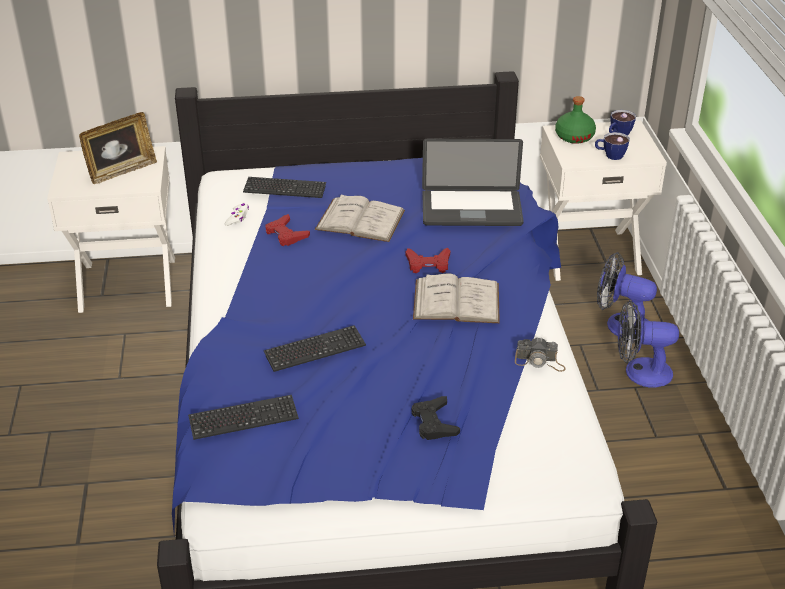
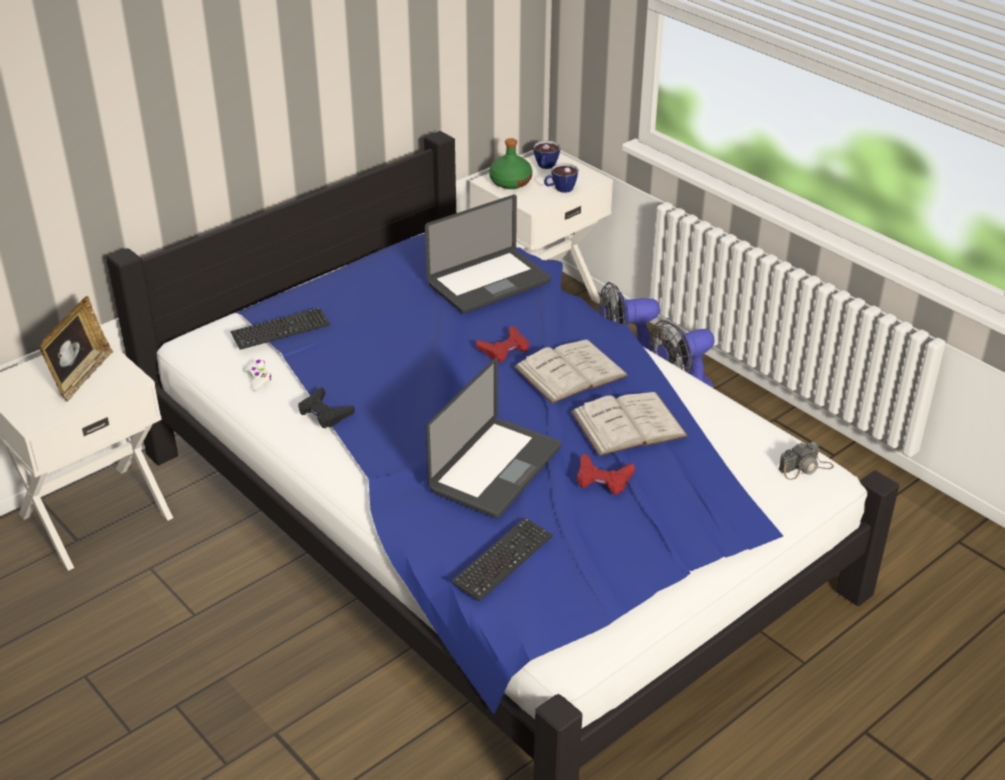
camera: 35 degrees left, 0 degrees up
keyboard [264,325,366,372] -> laptop [426,358,561,518]
red game controller [265,214,310,246] -> red game controller moved to [577,454,635,494]
white book [315,195,405,242] -> white book moved to [571,392,688,456]
black game controller [412,396,460,440] -> black game controller moved to [298,387,355,428]
camera [515,337,566,372] -> camera moved to [779,442,834,480]

